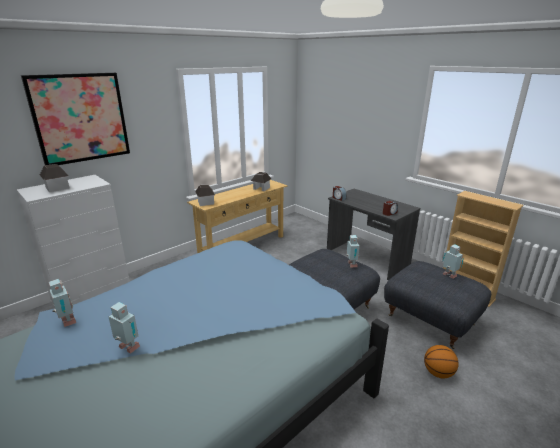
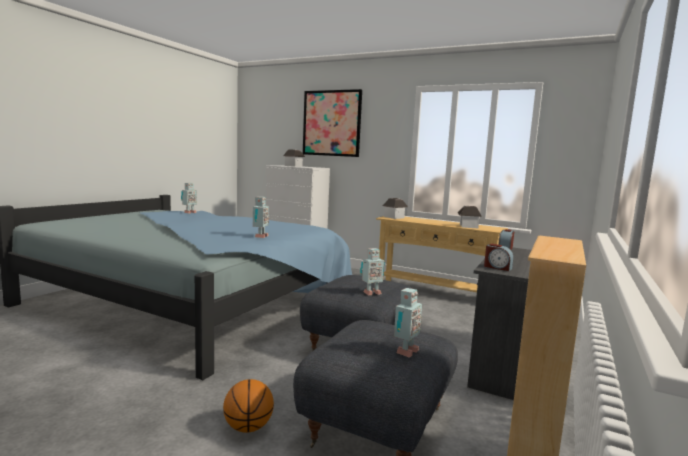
camera: 70 degrees right, 15 degrees down
toy robot [109,302,140,353] -> toy robot moved to [253,197,269,238]

